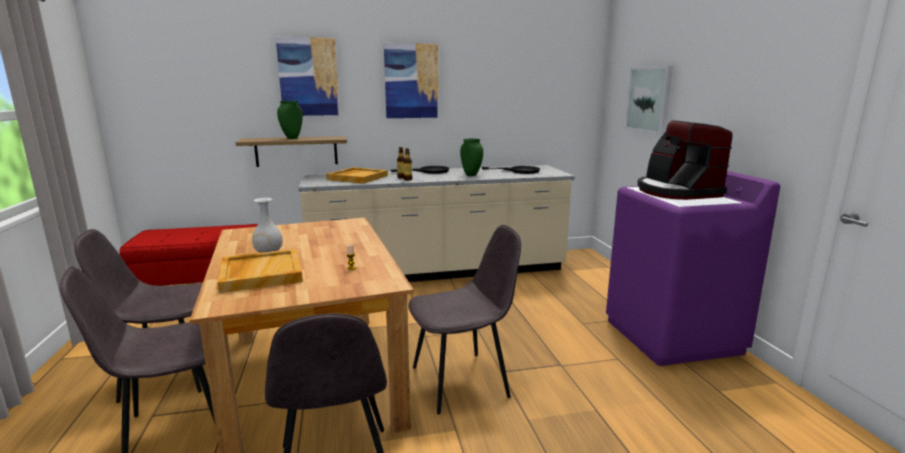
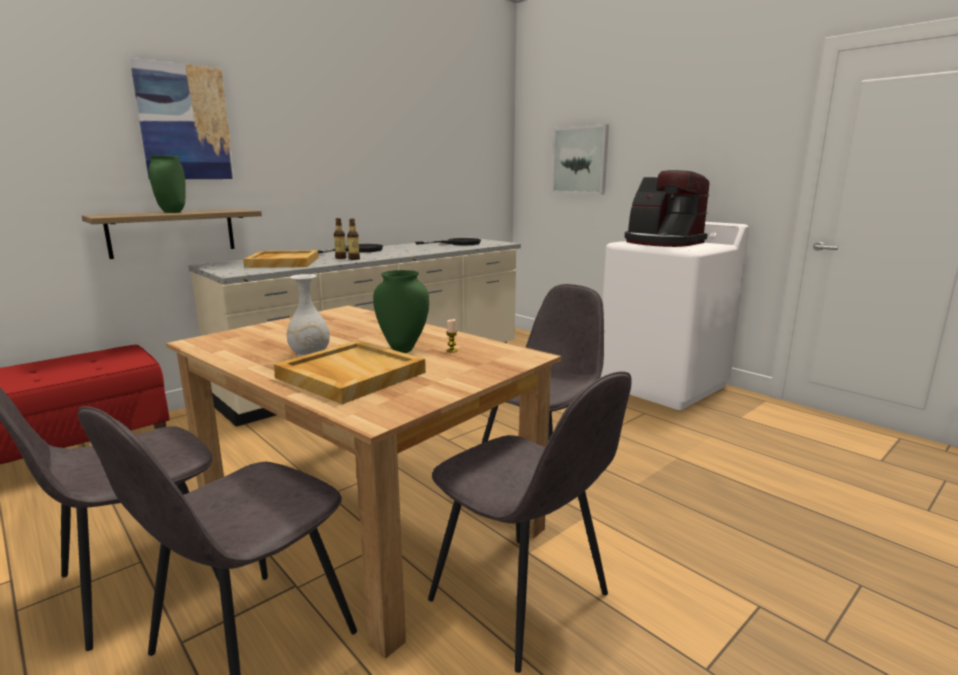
camera: 30 degrees left, 0 degrees up
picture [384,43,439,118] -> none
green vase [460,139,483,176] -> green vase moved to [373,270,429,353]
purple washing machine [606,171,780,366] -> white washing machine [600,222,749,410]

